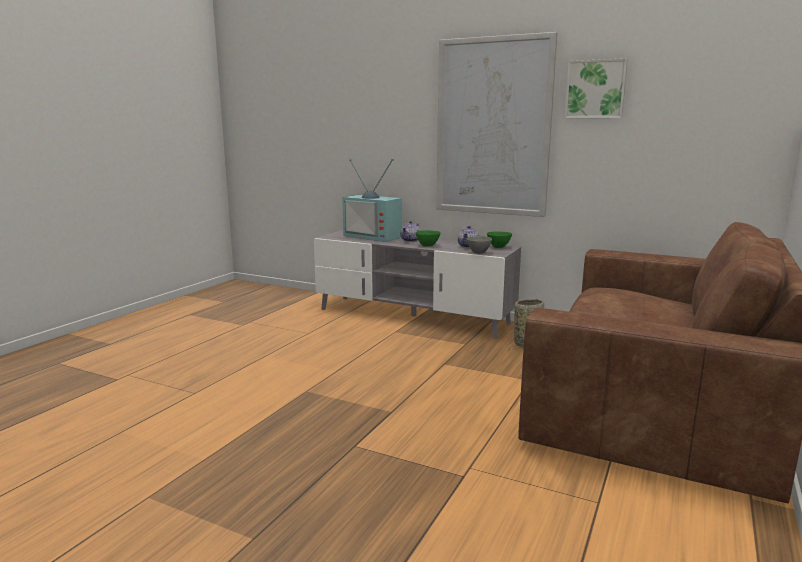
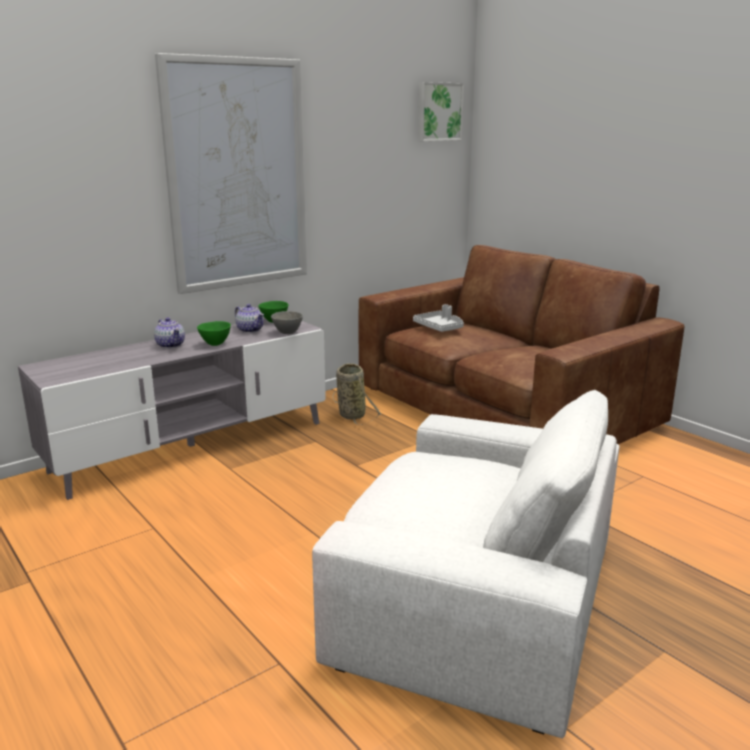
camera: 65 degrees left, 5 degrees up
television [342,158,401,242] -> none
picture [565,58,628,118] -> picture moved to [418,82,464,141]
none -> white armchair [312,390,619,738]
none -> grey tray [413,304,464,332]

